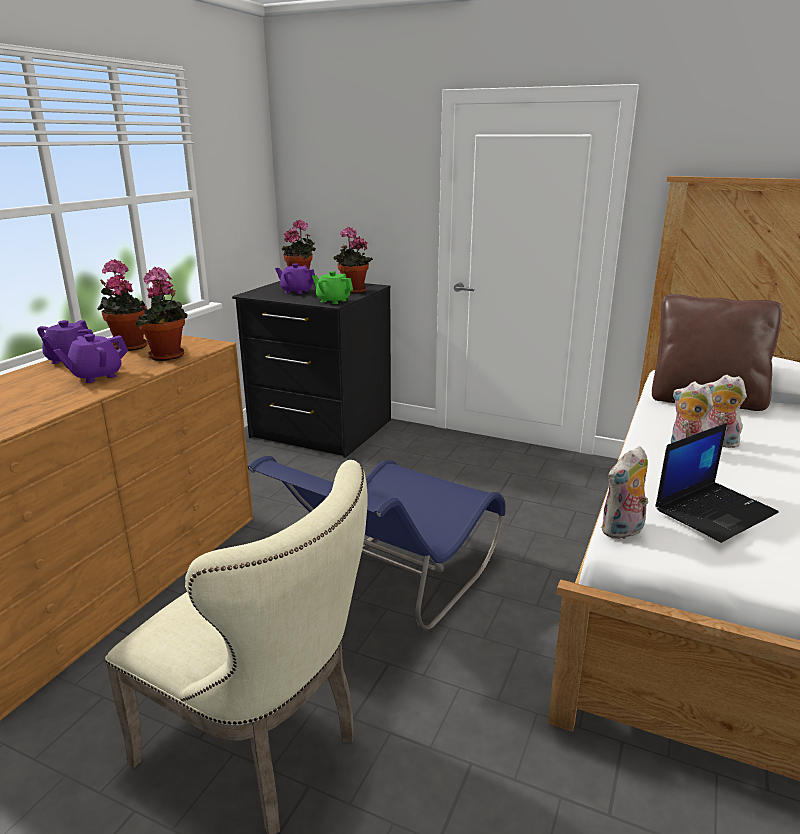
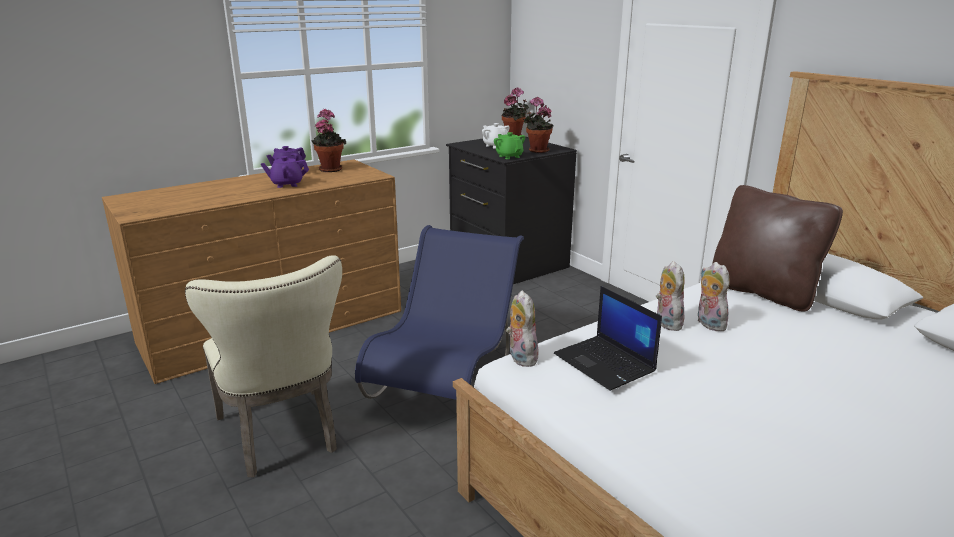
camera: 30 degrees right, 0 degrees up
potted plant [135,267,188,361] -> none
blue chair [247,456,506,631] -> blue chair turned 135 degrees clockwise [355,225,524,400]
purple teapot [275,263,315,294] -> white teapot [482,123,509,148]
plush toy [601,446,648,539] -> plush toy turned 75 degrees clockwise [506,291,539,367]
laptop [655,423,779,543] -> laptop turned 60 degrees clockwise [554,286,662,391]

